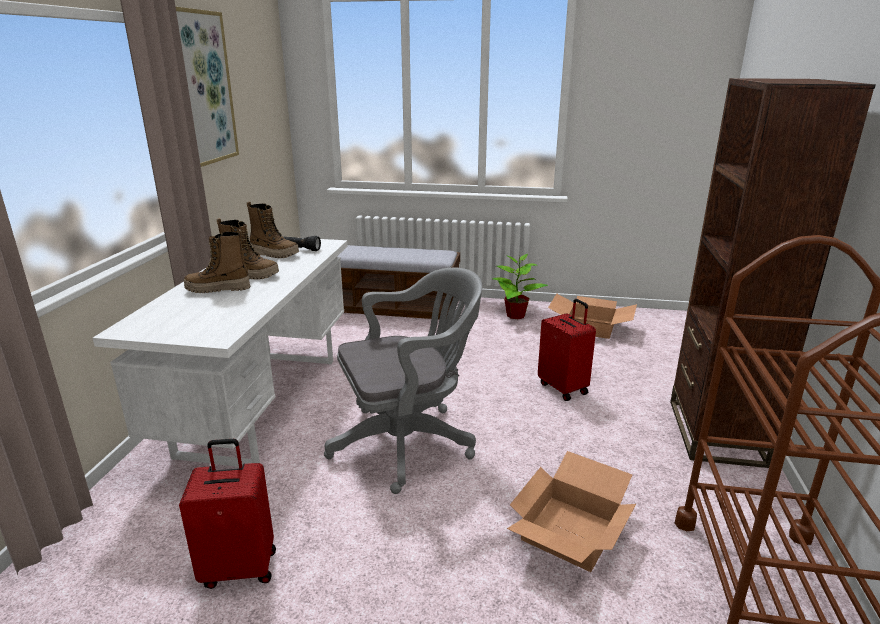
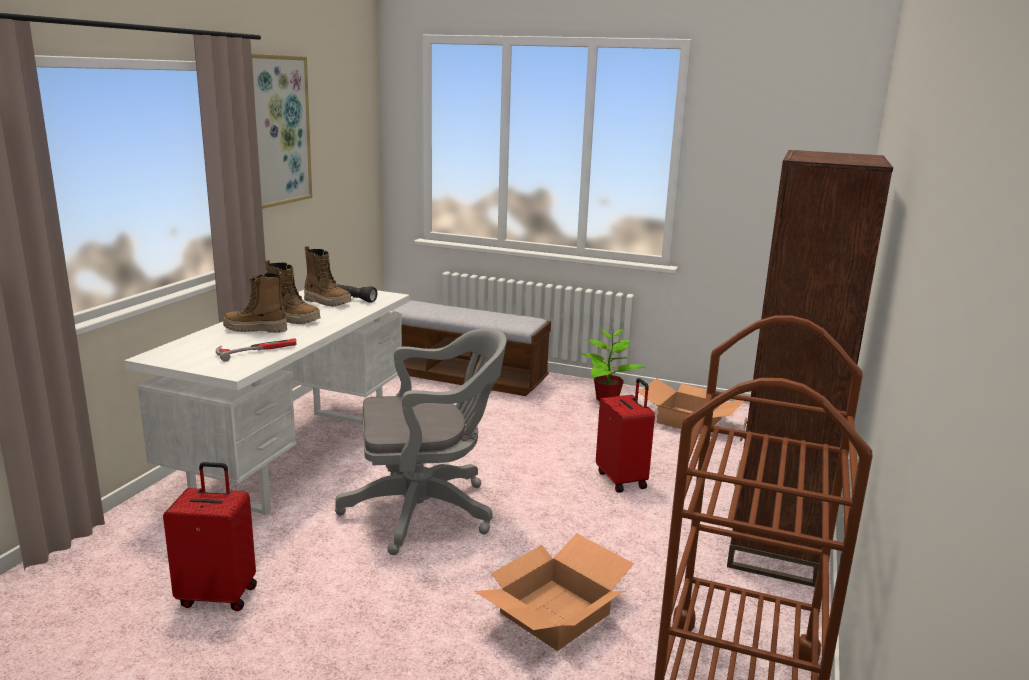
camera: 10 degrees right, 5 degrees down
none -> hammer [216,338,296,362]

